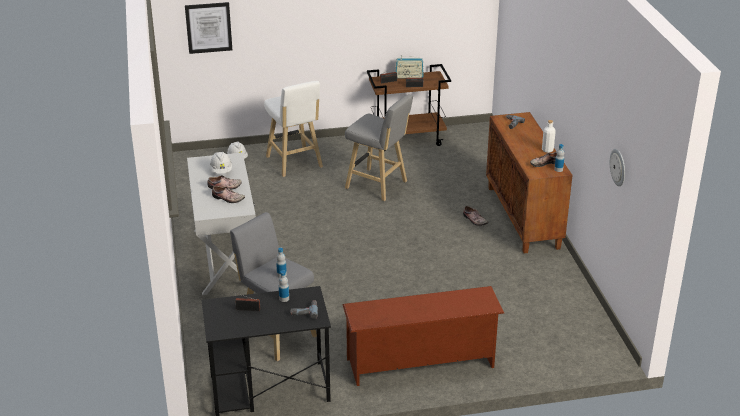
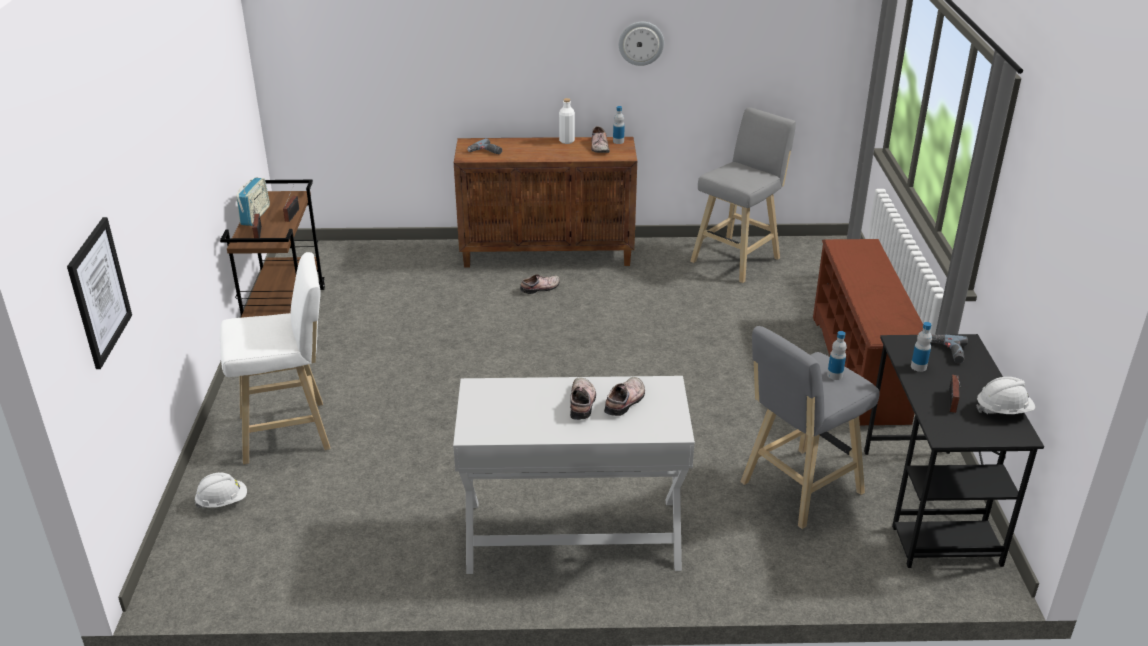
camera: 80 degrees left, 0 degrees up
white hard hat [210,152,232,174] -> white hard hat moved to [976,377,1035,414]
grey stool [345,94,413,201] -> grey stool moved to [690,107,796,283]
wall clock [610,149,625,186] -> wall clock moved to [619,22,664,66]

